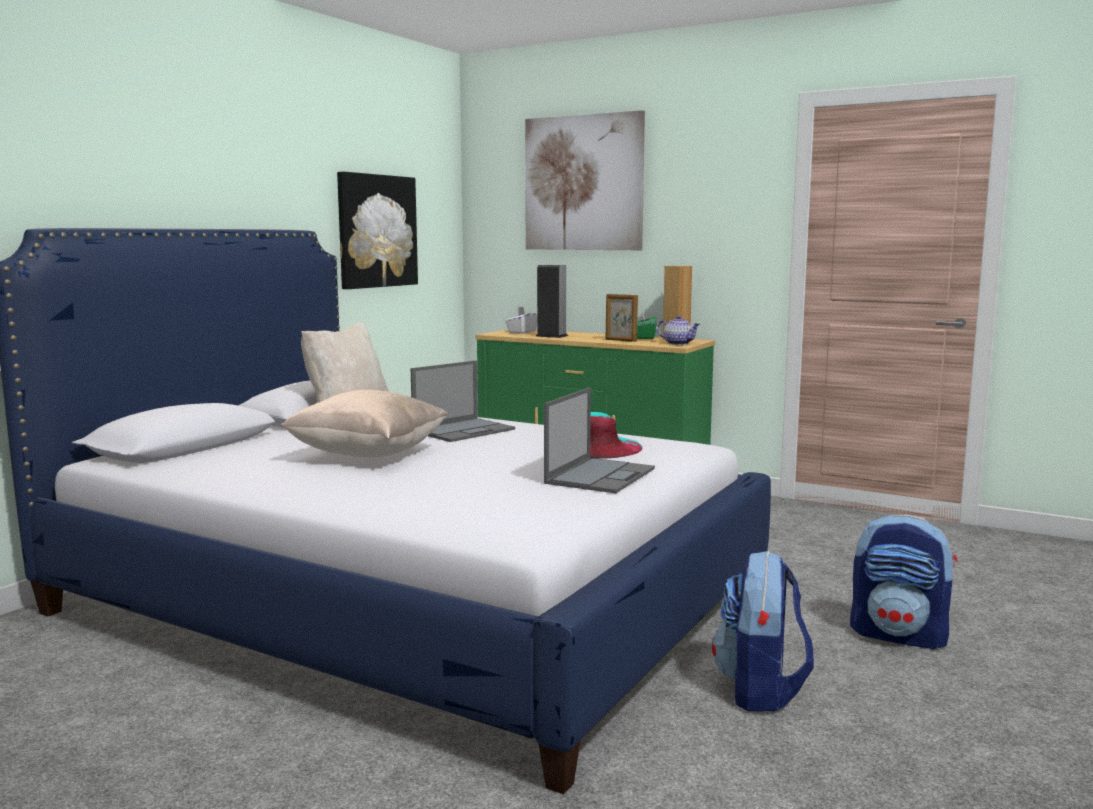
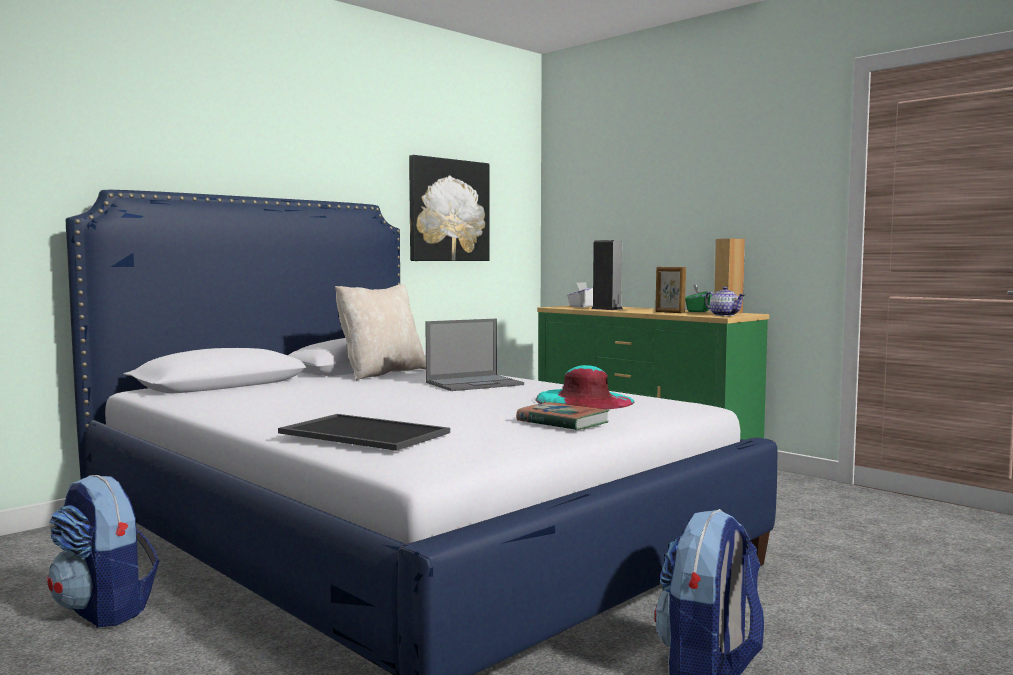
camera: 15 degrees right, 5 degrees down
beige pillow [281,390,448,458] -> none
picture [525,110,645,250] -> none
laptop [544,388,655,493] -> book [516,402,610,431]
backpack [850,515,957,650] -> backpack moved to [48,475,159,628]
none -> tray [278,414,450,451]

